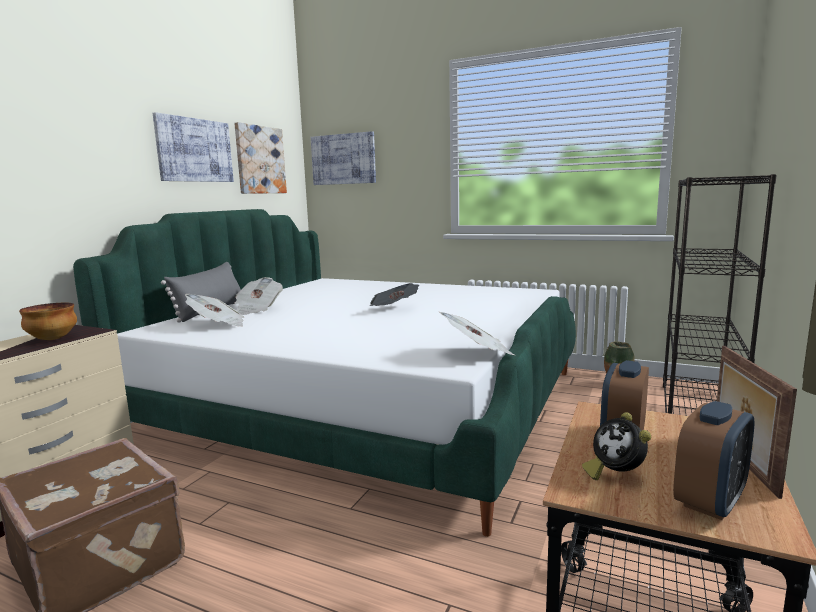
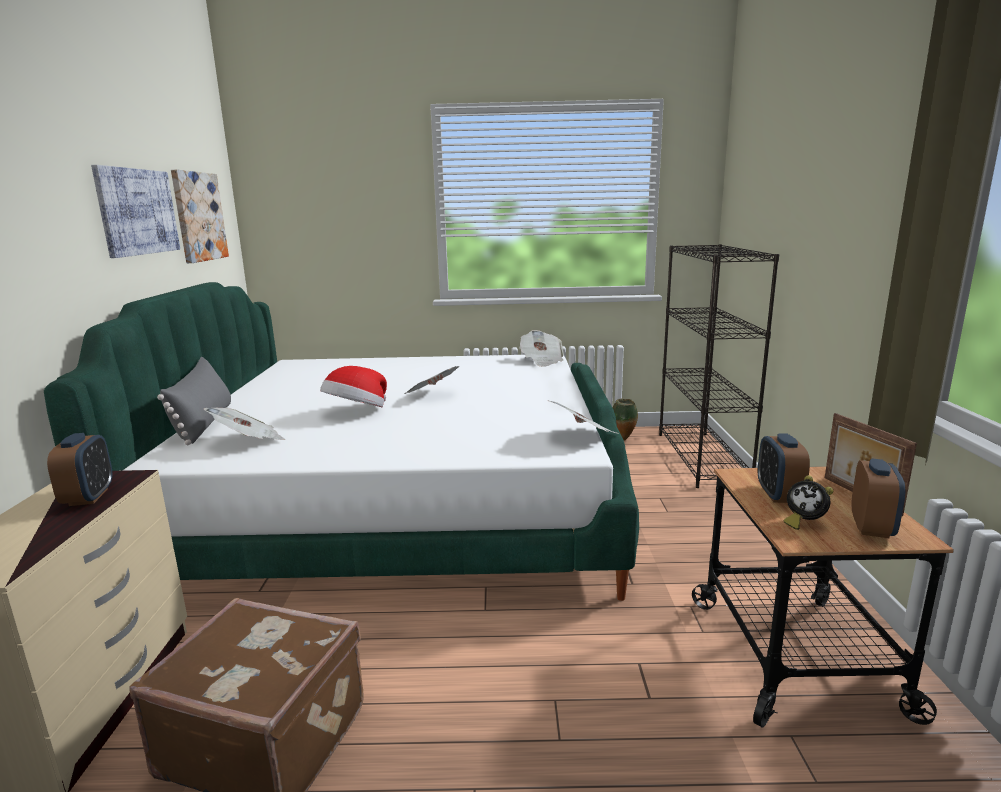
camera: 25 degrees left, 5 degrees up
bowl [19,303,77,340] -> alarm clock [47,433,112,506]
newspaper [234,277,283,315] -> newspaper moved to [519,330,564,367]
picture [311,131,376,185] -> none
none -> hat [320,366,387,407]

